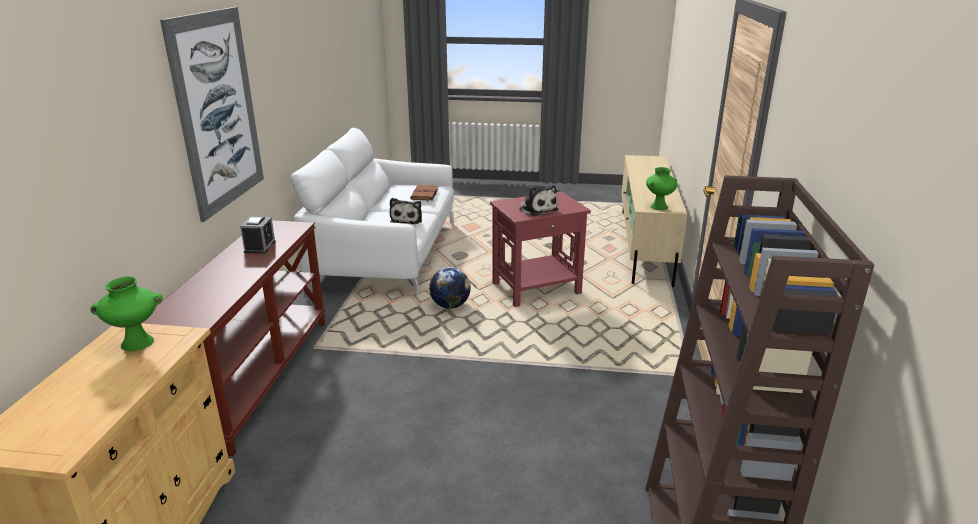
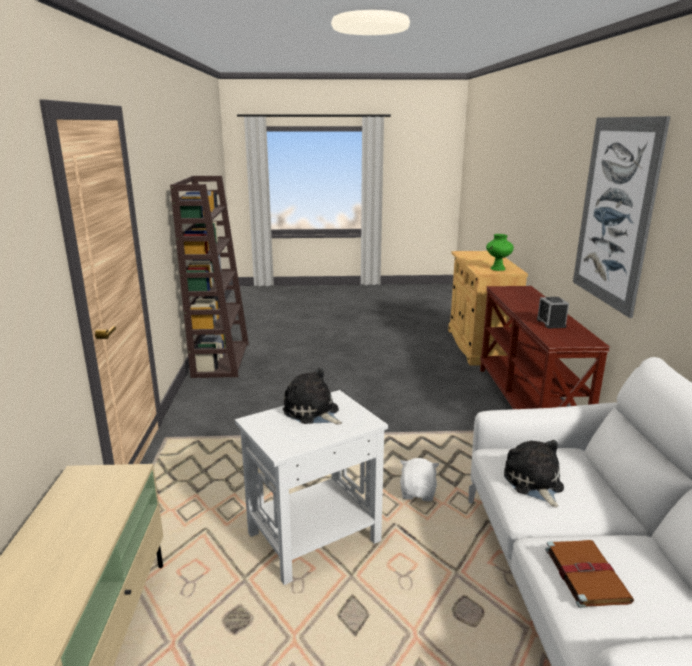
camera: 170 degrees right, 5 degrees down
globe [429,267,471,309] -> white plush toy [400,458,439,501]
red side table [490,191,591,307] -> white side table [235,390,388,585]
green vase [646,167,678,210] -> none

